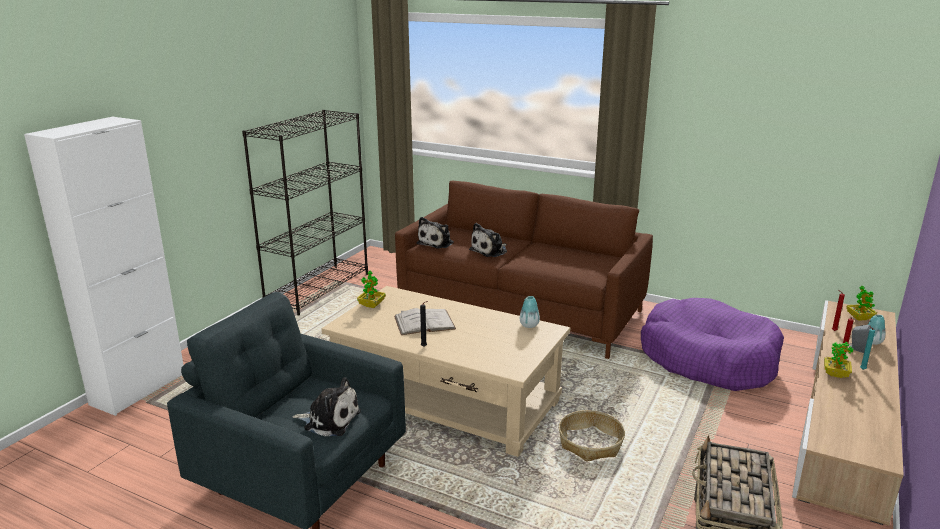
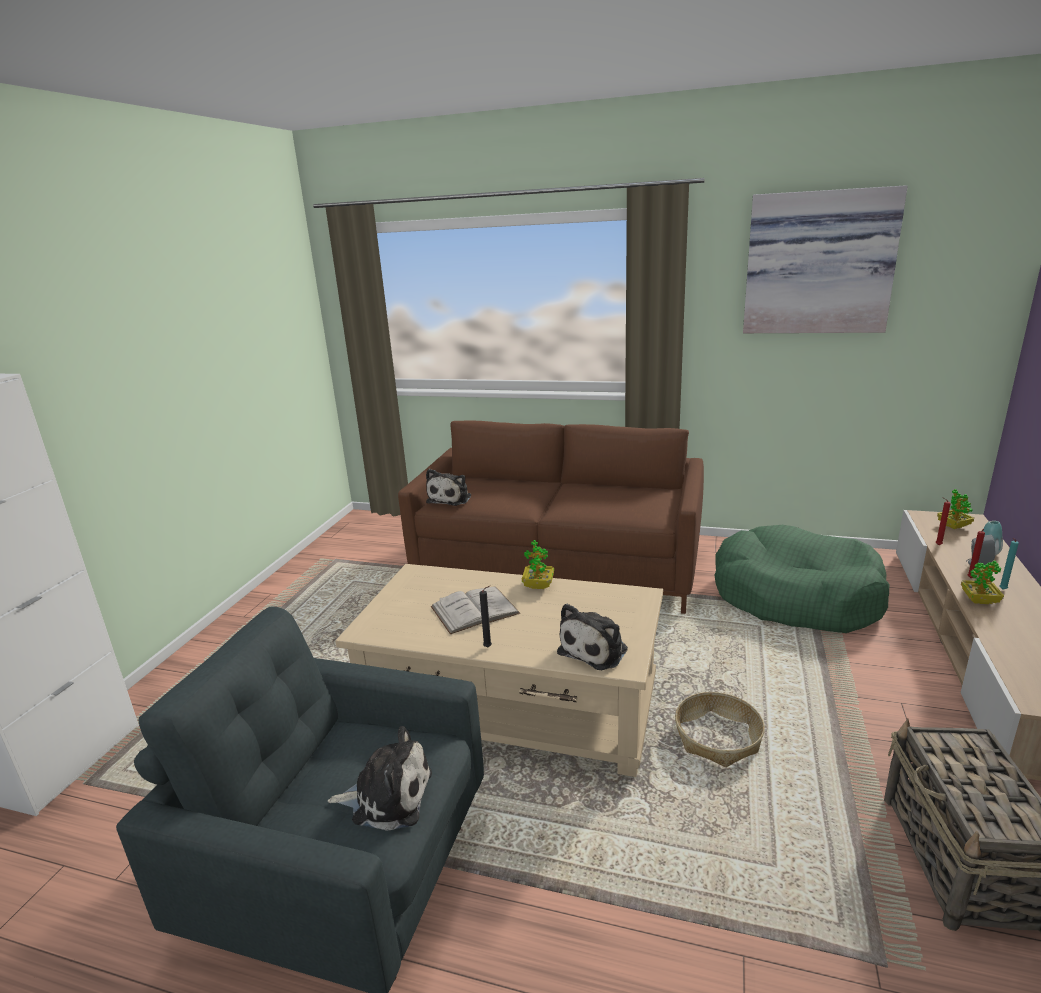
camera: 10 degrees left, 0 degrees up
black bookcase [242,110,368,315] -> none
potted plant [357,271,386,308] -> potted plant moved to [522,540,554,589]
plush toy [469,223,507,257] -> plush toy moved to [557,603,628,670]
vase [520,296,540,328] -> none
purple dog bed [641,298,784,391] -> green dog bed [715,525,889,633]
none -> picture [743,185,908,333]

